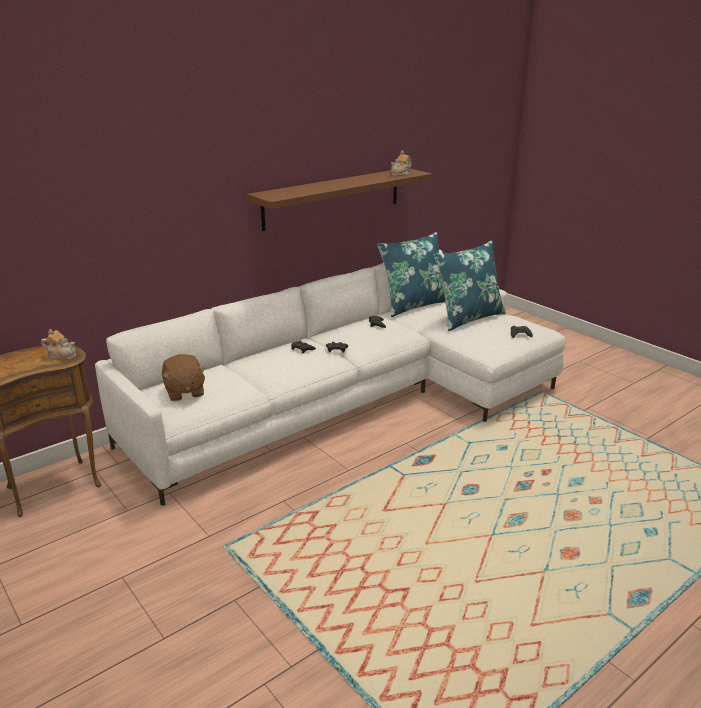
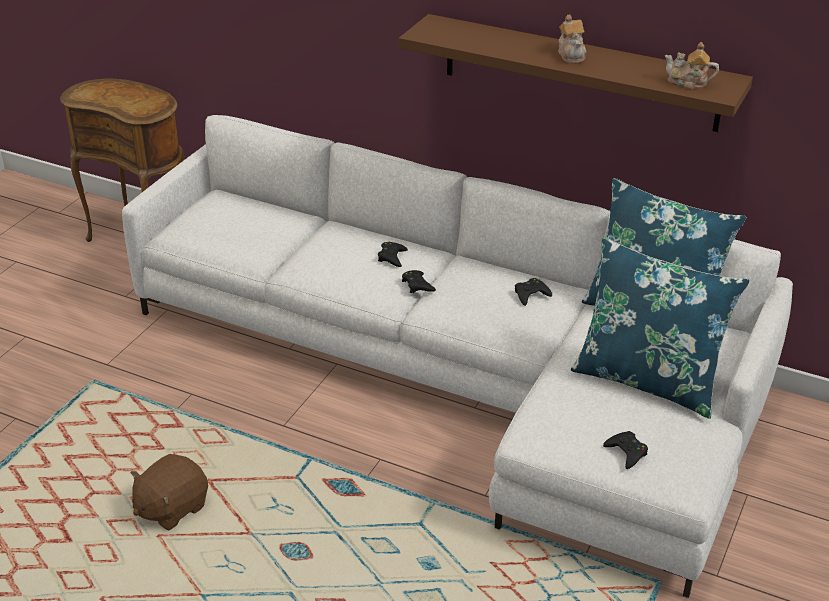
camera: 65 degrees right, 10 degrees up
teapot [41,329,76,360] -> teapot moved to [558,14,587,64]
brown plush toy [162,354,206,401] -> brown plush toy moved to [131,454,208,530]

